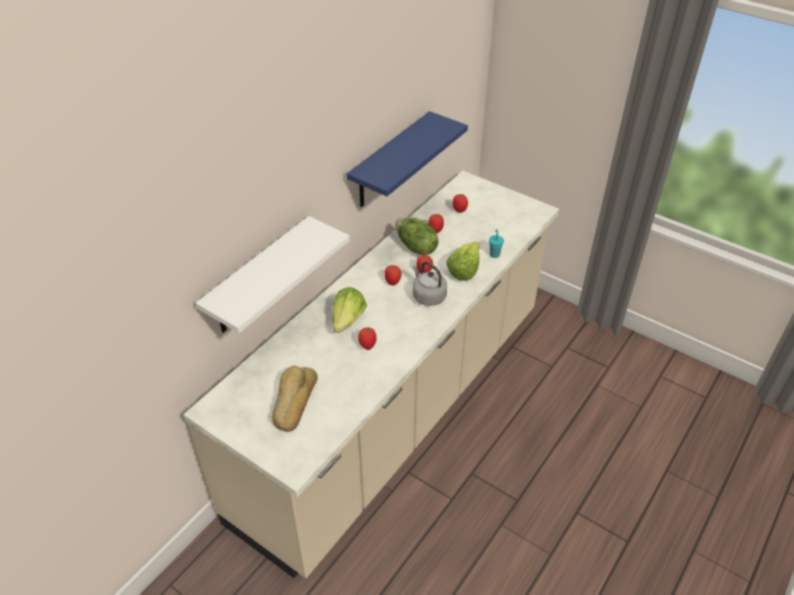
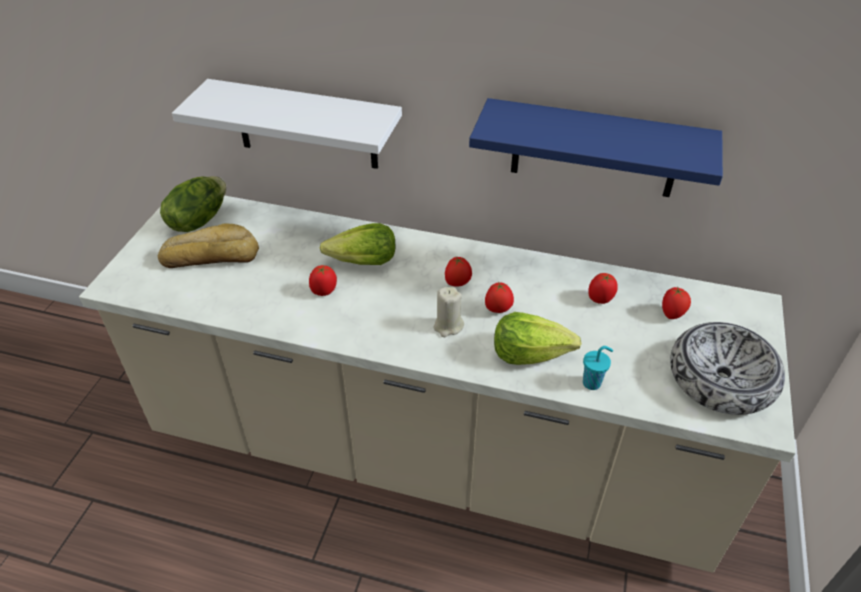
camera: 70 degrees right, 0 degrees up
lettuce [395,218,439,255] -> lettuce moved to [160,176,226,232]
grey kettle [413,261,447,306] -> beige candle [434,287,464,337]
none -> bowl [670,322,785,415]

